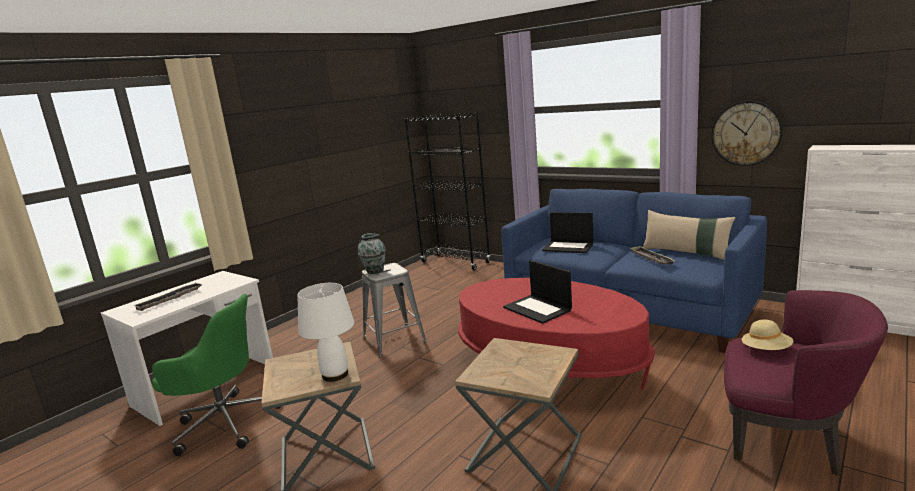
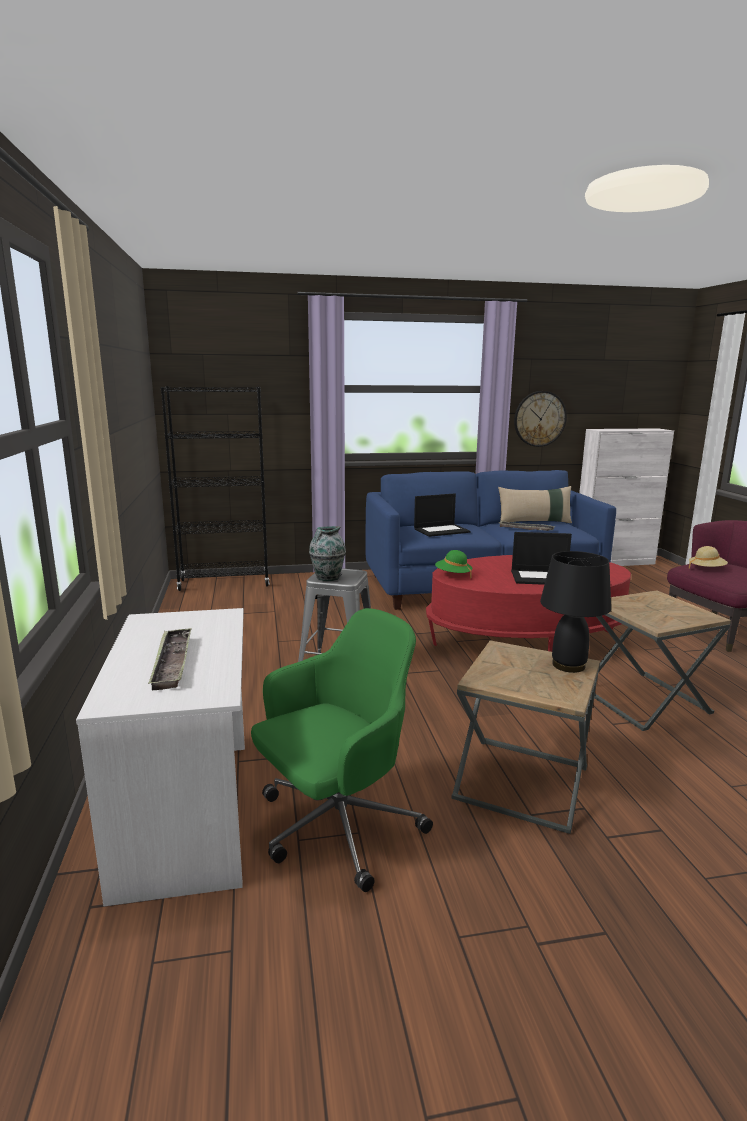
camera: 50 degrees left, 0 degrees up
white table lamp [297,283,354,382] -> black table lamp [540,551,611,673]
none -> green hat [435,550,472,579]

